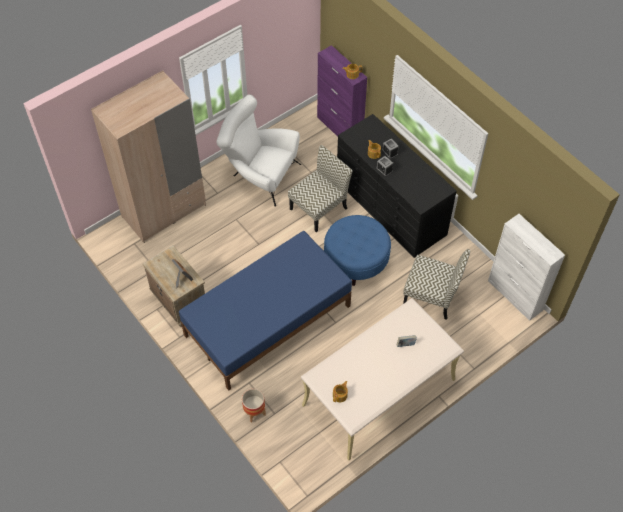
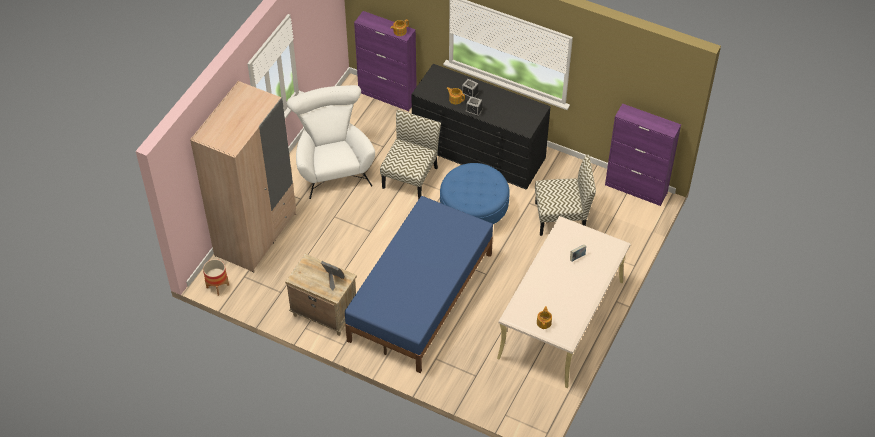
camera: 25 degrees left, 5 degrees down
white armchair [216,94,301,207] -> white armchair turned 75 degrees clockwise [287,85,375,199]
planter [242,389,266,422] -> planter moved to [203,259,229,296]
white cabinet [488,214,565,321] -> purple cabinet [605,103,681,206]

